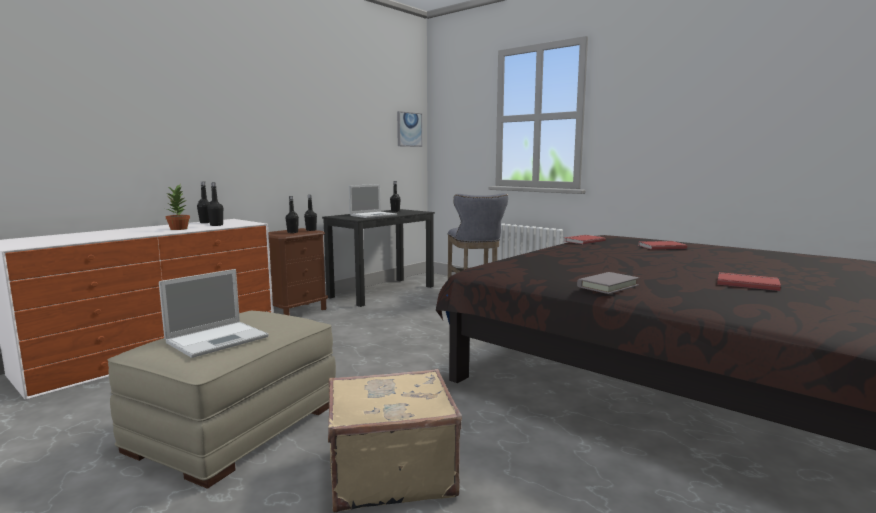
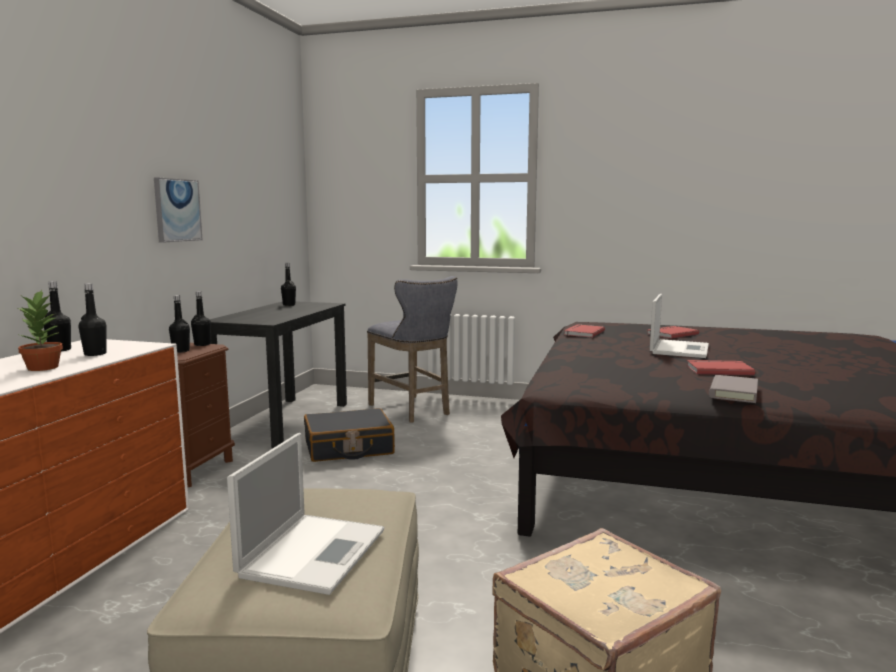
camera: 25 degrees left, 0 degrees up
laptop [349,184,397,218] -> laptop moved to [650,294,709,358]
picture [397,111,422,147] -> picture moved to [154,177,203,243]
red book [717,272,781,291] -> red book moved to [686,360,755,375]
none -> black suitcase [304,408,395,462]

